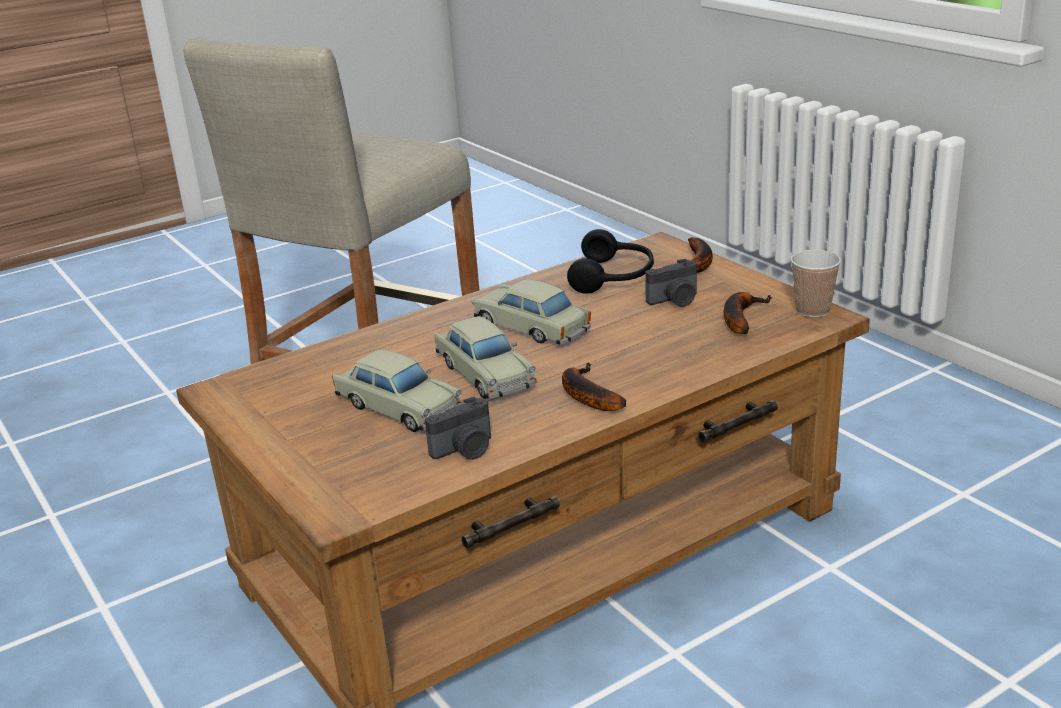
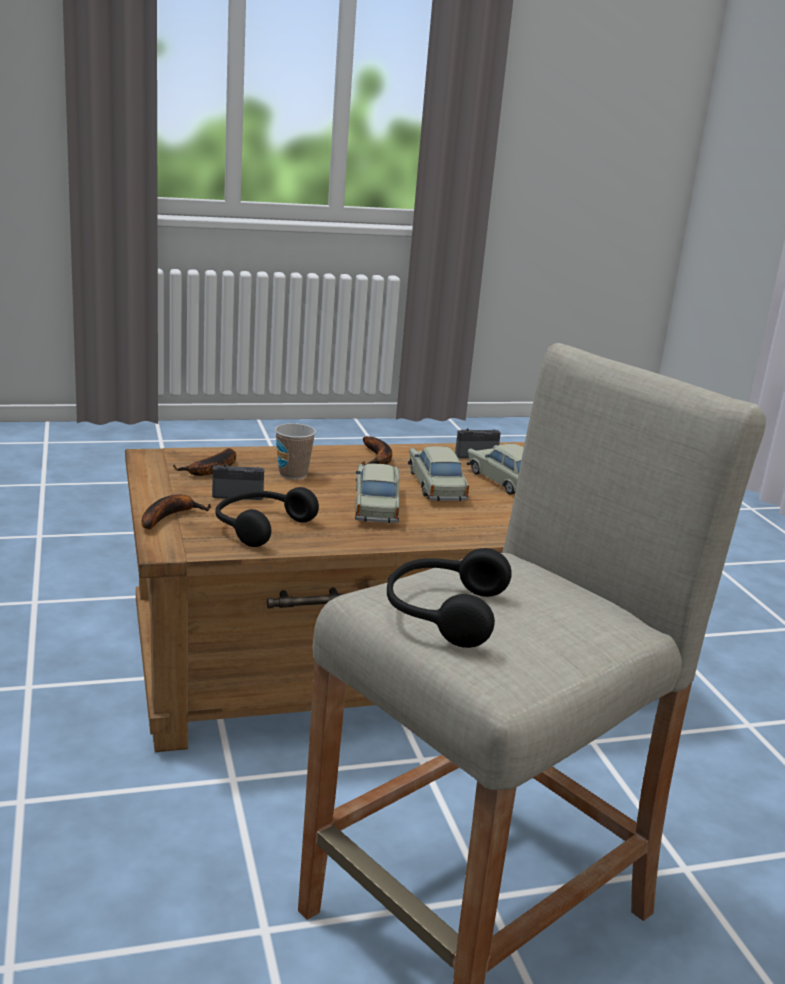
camera: 165 degrees left, 5 degrees down
beige toy car [472,279,591,345] -> beige toy car turned 150 degrees counterclockwise [355,463,400,523]
cup [791,250,841,317] -> cup moved to [275,423,316,479]
none -> black headphones [387,548,512,648]

